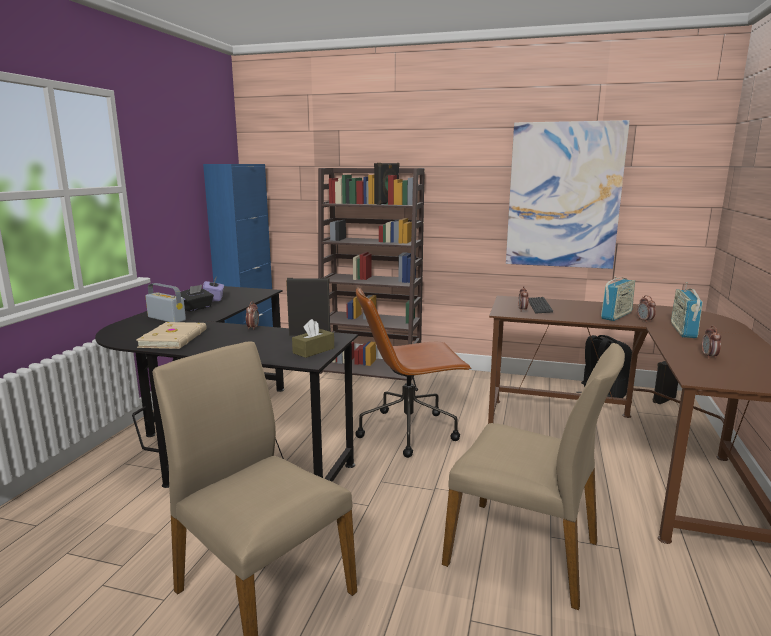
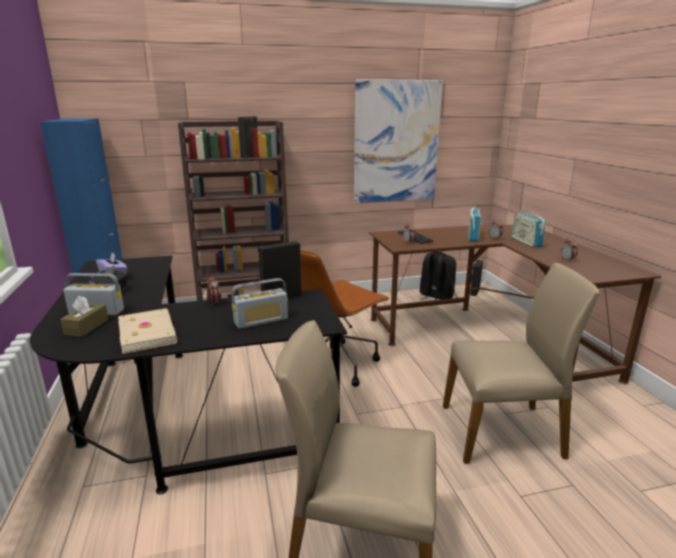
camera: 30 degrees left, 5 degrees up
brown tissue box [292,319,334,358] -> brown tissue box moved to [60,296,108,337]
none -> radio [232,278,288,329]

